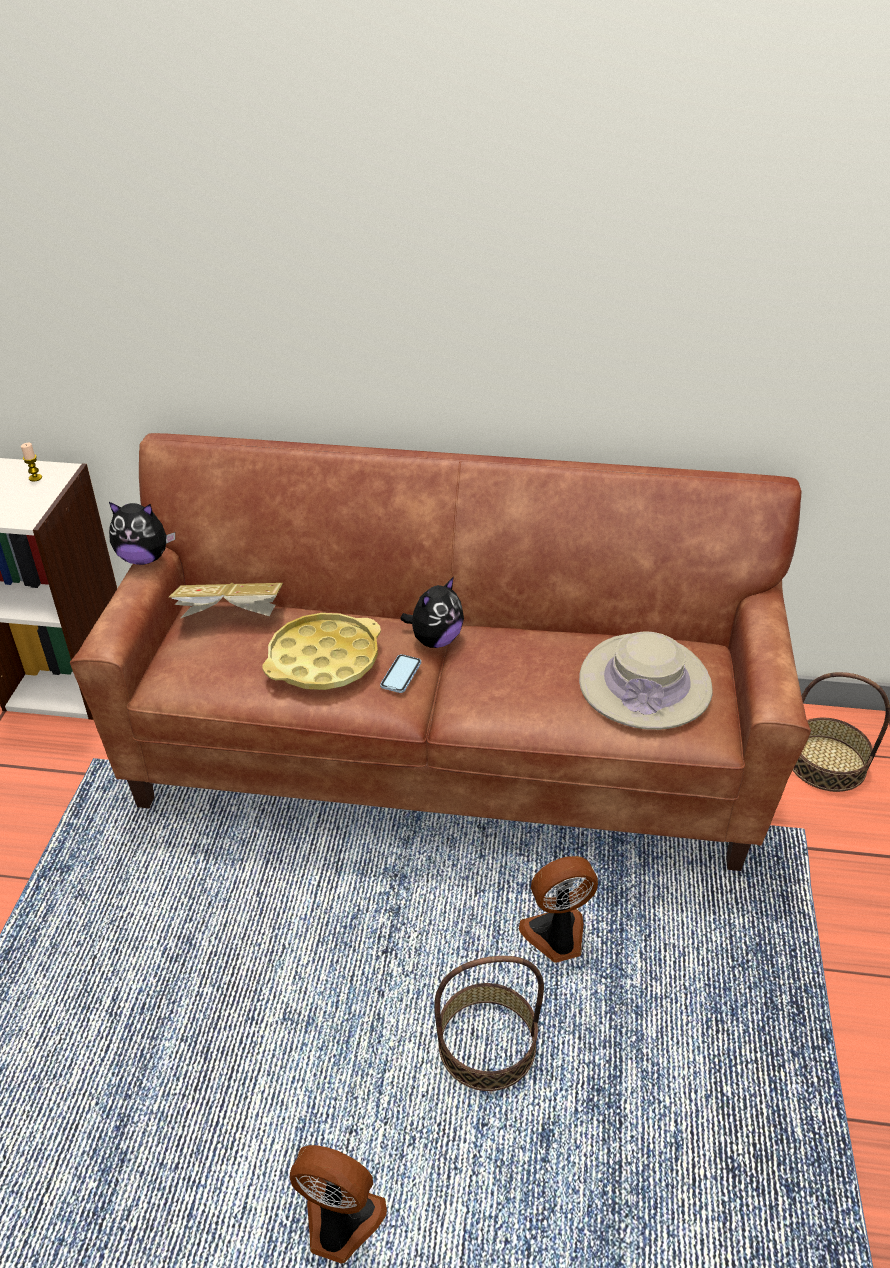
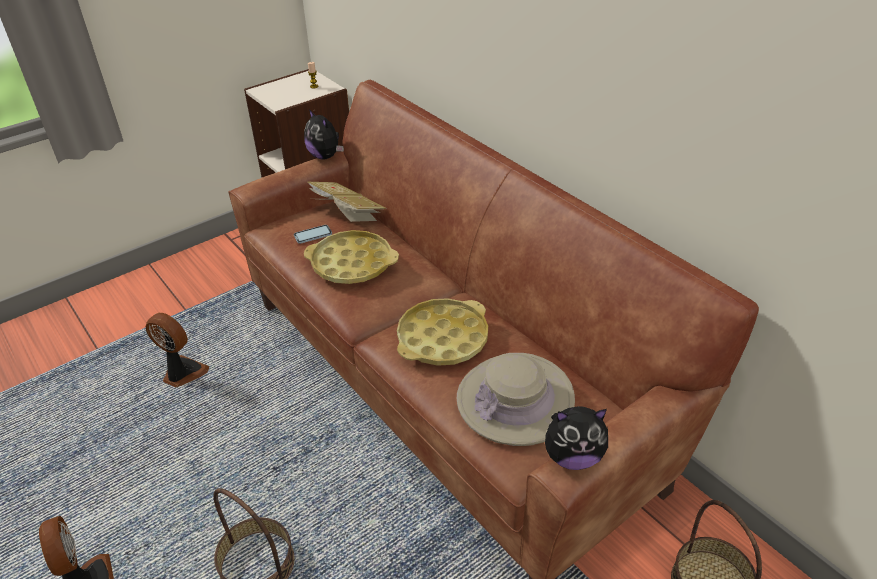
camera: 45 degrees right, 0 degrees up
phone [380,654,421,693] -> phone moved to [294,225,332,244]
plush toy [400,576,464,648] -> plush toy moved to [545,406,608,470]
fan [519,856,598,963] -> fan moved to [146,313,209,387]
none -> yellow tray [397,298,488,366]

